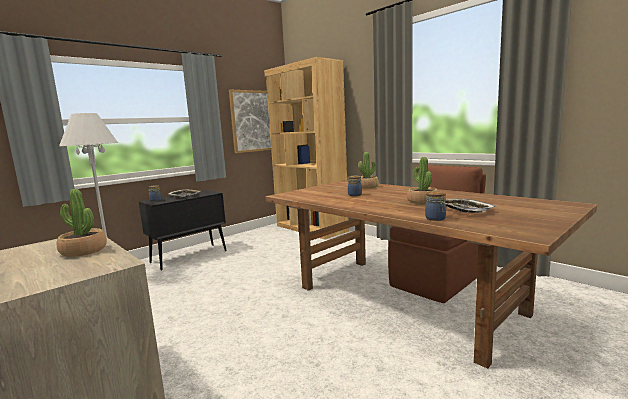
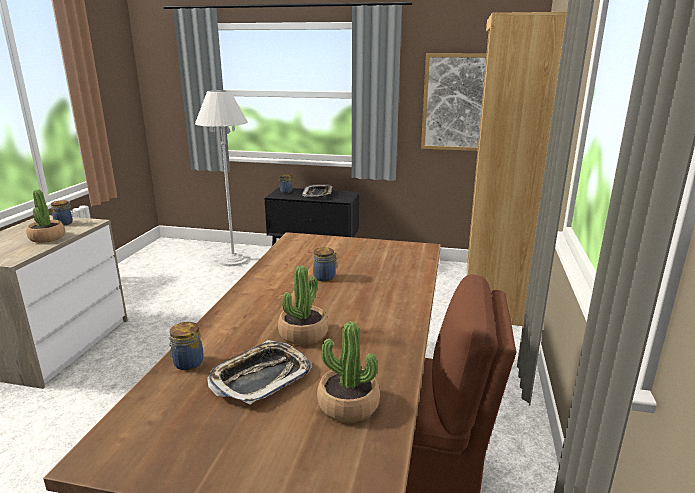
camera: 55 degrees right, 10 degrees up
potted plant [359,152,379,189] -> potted plant moved to [317,321,380,422]
none -> jar [51,200,73,226]

